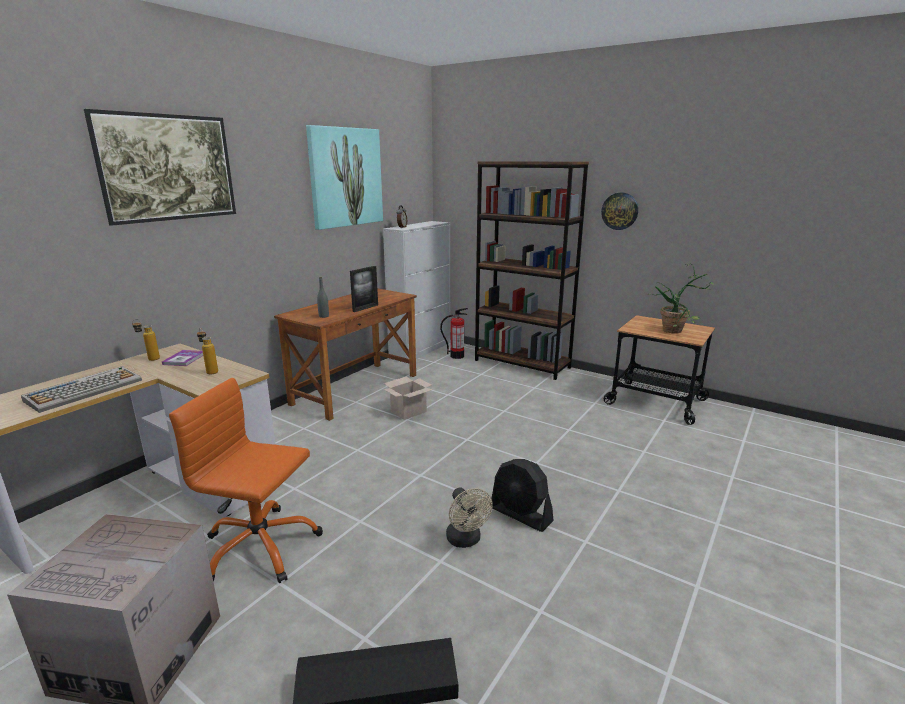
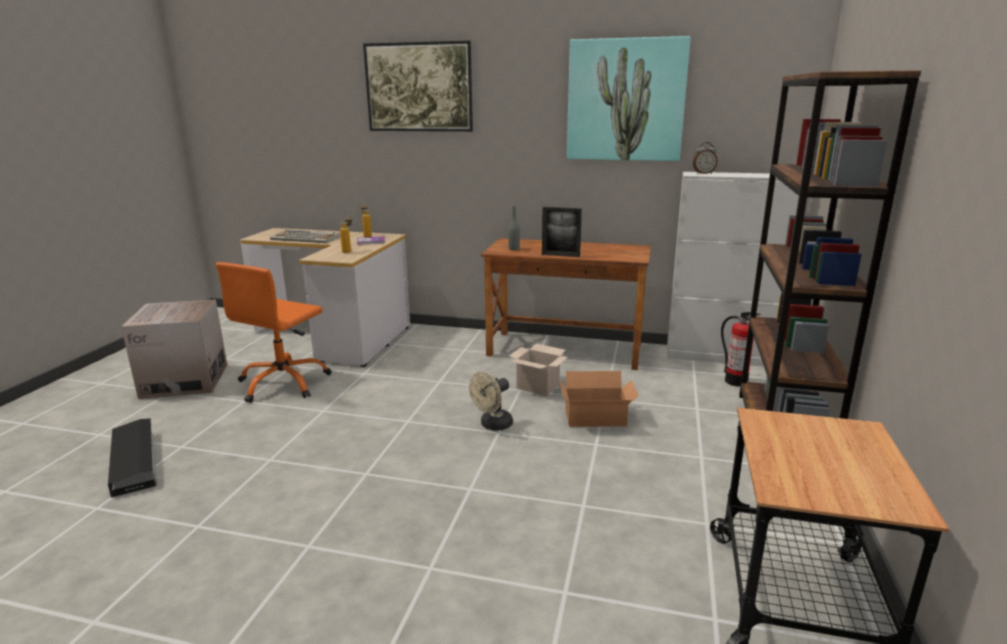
camera: 70 degrees right, 0 degrees up
orange office chair [169,378,323,583] -> orange office chair turned 150 degrees counterclockwise [216,262,332,403]
beige fan [446,487,493,548] -> beige fan moved to [469,372,513,431]
black fan [490,459,554,532] -> none
wall clock [601,193,638,230] -> none
potted plant [648,264,714,334] -> none
none -> cardboard box [559,371,639,427]

